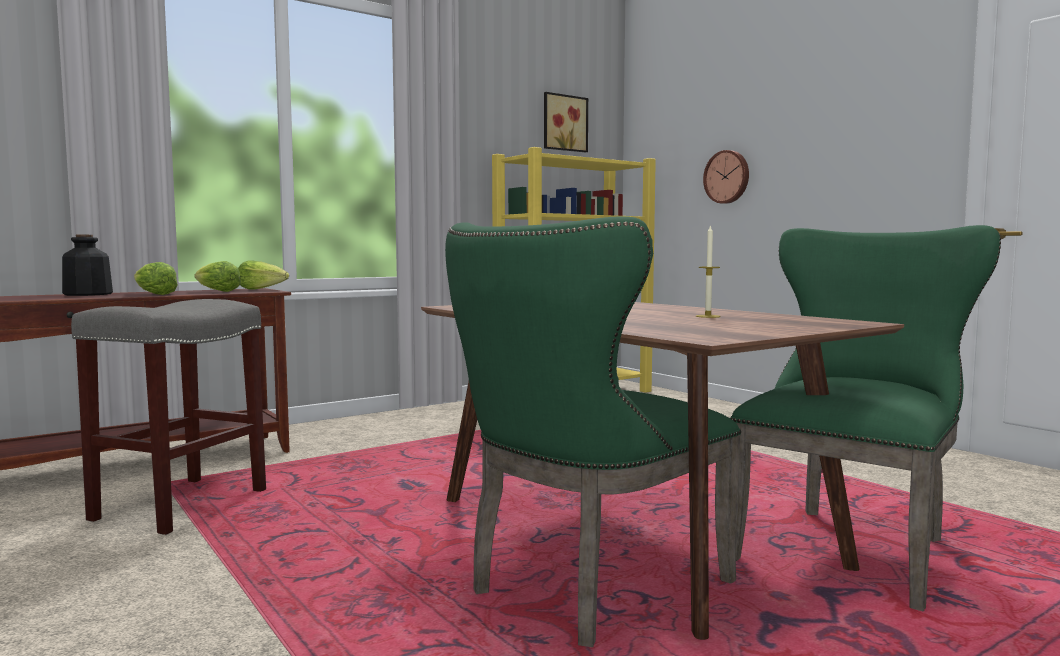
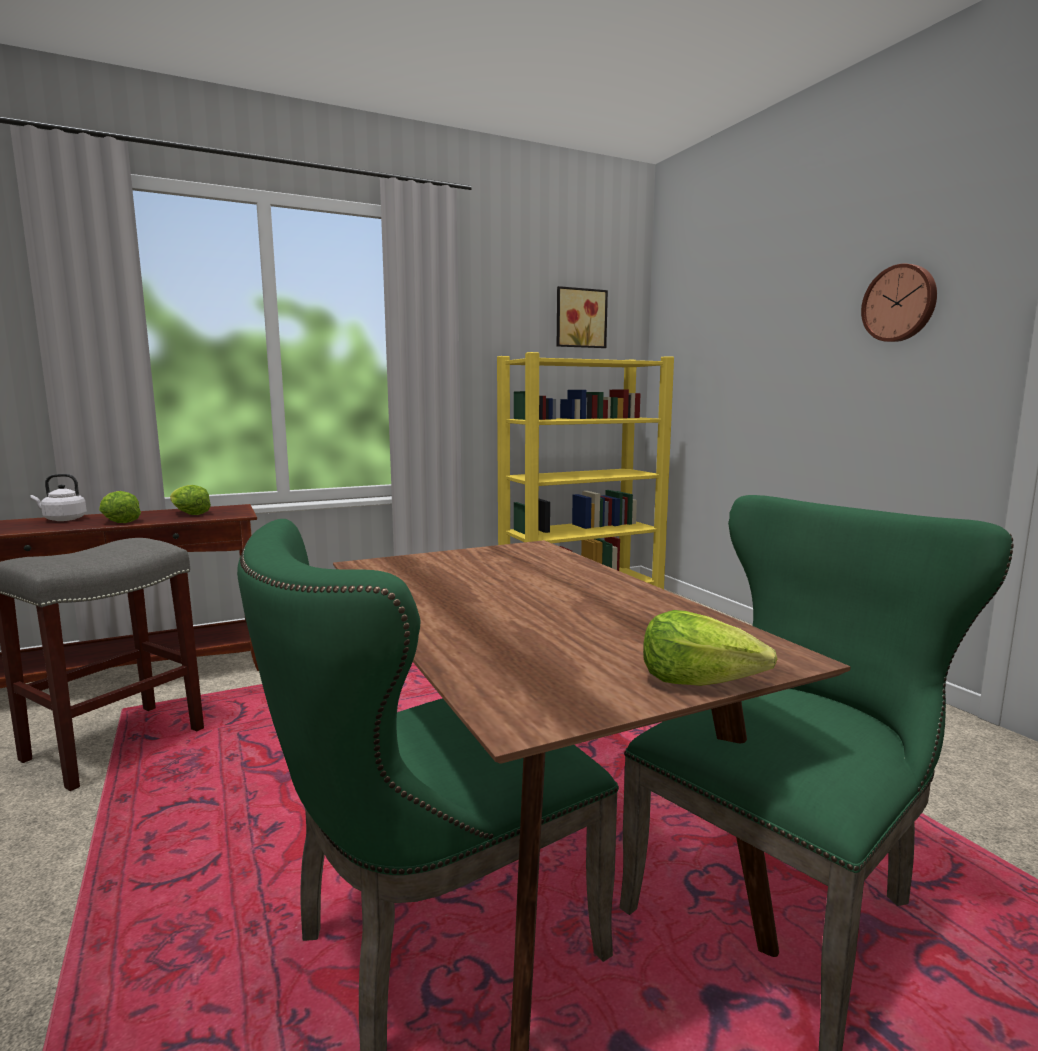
camera: 10 degrees right, 5 degrees up
bottle [62,235,113,296] -> white kettle [31,474,87,521]
lettuce [238,260,289,290] -> lettuce moved to [643,610,778,686]
candle [696,225,720,318] -> none
wall clock [703,150,749,204] -> wall clock moved to [861,264,937,342]

